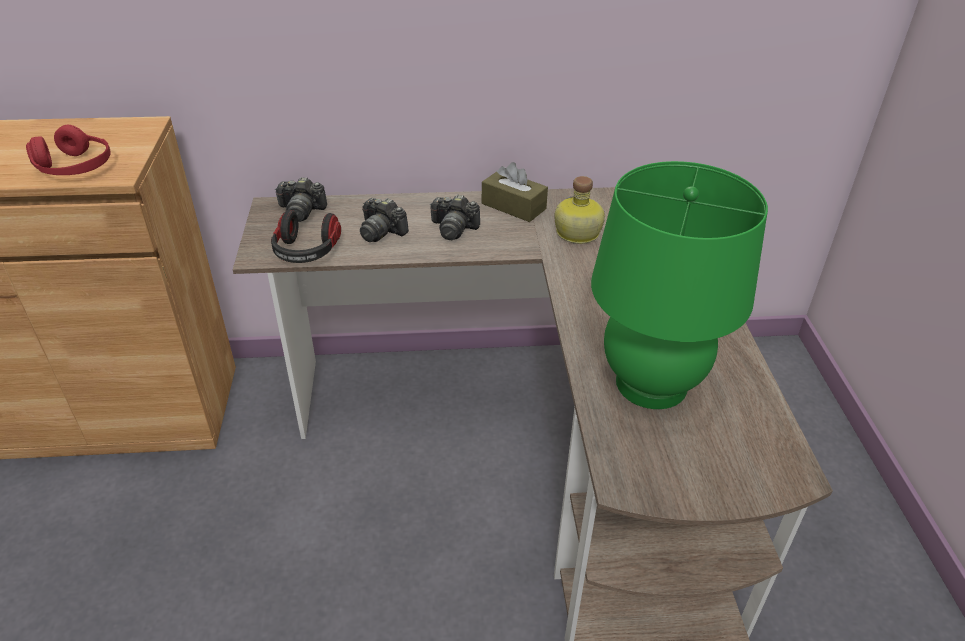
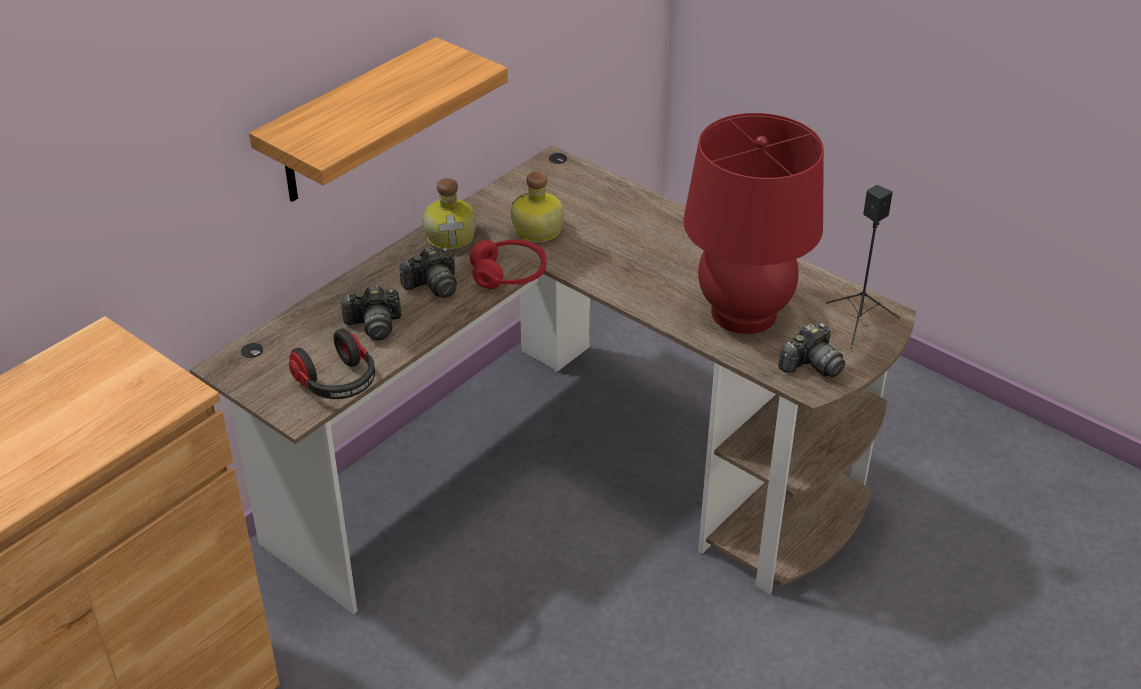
camera: 45 degrees left, 0 degrees up
red headphones [26,125,111,175] -> red headphones moved to [470,239,546,289]
camera [275,177,327,222] -> camera moved to [778,322,845,378]
brown tissue box [482,162,548,222] -> bottle [422,178,476,250]
green table lamp [591,161,768,409] -> red table lamp [683,113,824,334]
none -> shelf [249,37,508,202]
none -> black speaker [826,185,900,349]

